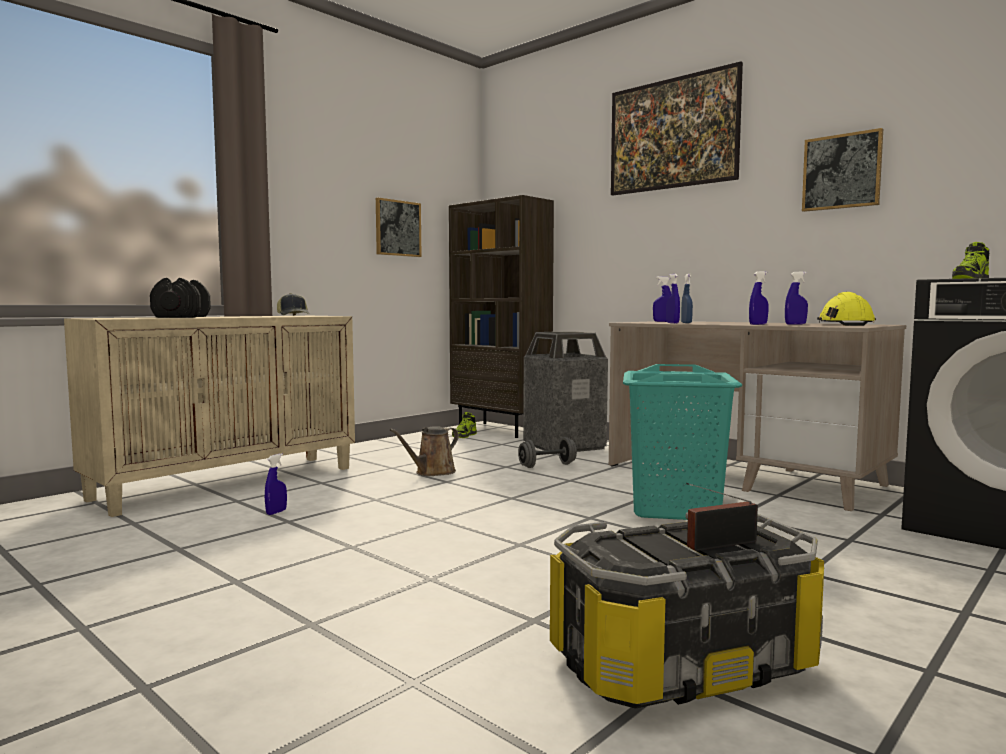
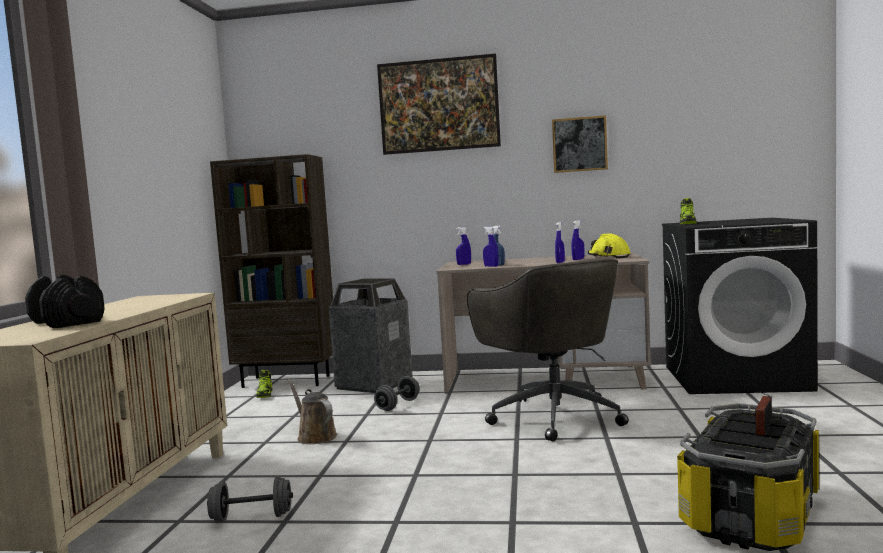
camera: 35 degrees left, 0 degrees up
blue spray bottle [265,453,287,515] -> grey dumbbell [207,476,293,523]
cap [277,293,309,316] -> none
picture [376,198,422,257] -> none
brown watering can [390,426,459,476] -> brown watering can turned 135 degrees clockwise [288,379,337,444]
turquoise laundry basket [623,364,742,520] -> grey office chair [467,258,629,441]

